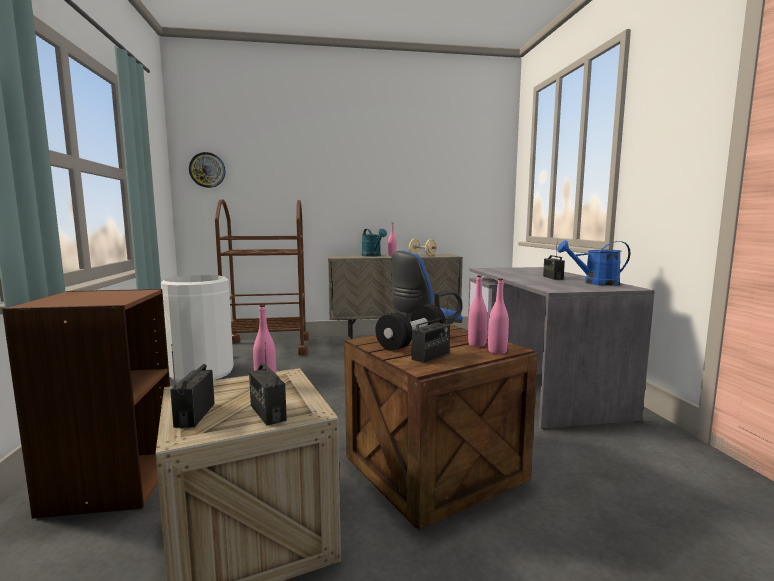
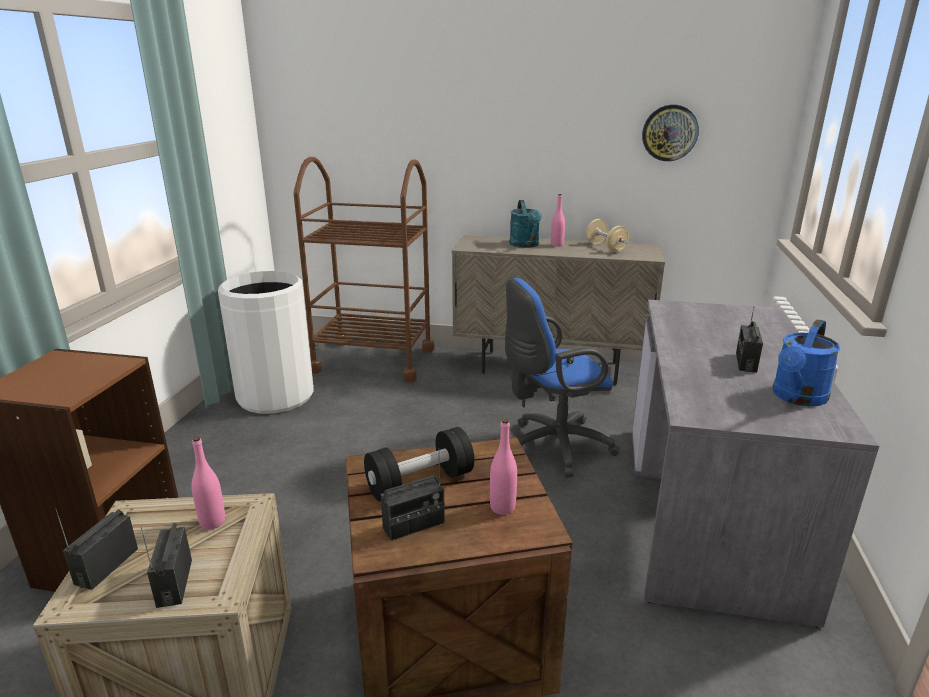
camera: 20 degrees right, 15 degrees up
wall clock [189,152,226,188] -> wall clock moved to [642,105,699,161]
pink bottle [488,278,509,354] -> none
blue watering can [558,240,630,286] -> blue watering can turned 75 degrees counterclockwise [773,319,841,406]

